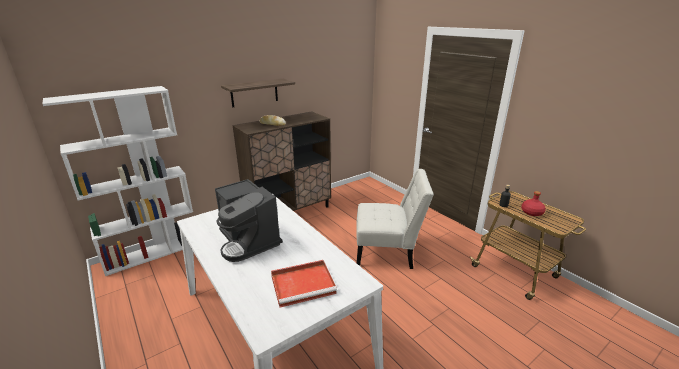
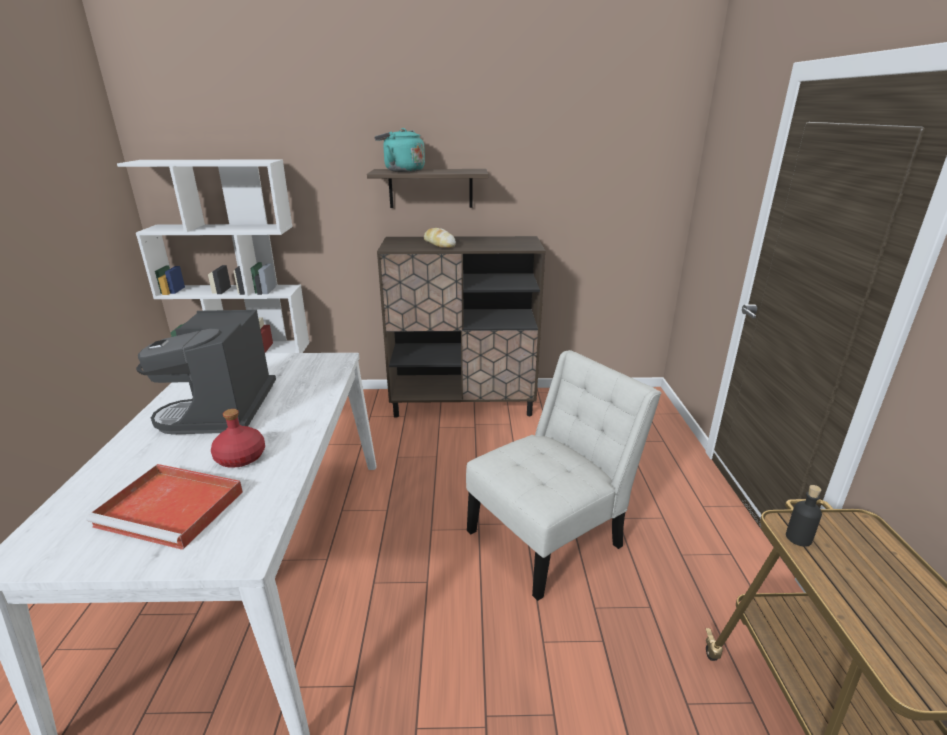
camera: 35 degrees right, 0 degrees up
white chair [356,169,434,269] -> white chair turned 75 degrees counterclockwise [466,350,662,601]
red bottle [521,191,546,216] -> red bottle moved to [211,409,265,468]
none -> turquoise kettle [375,128,425,172]

